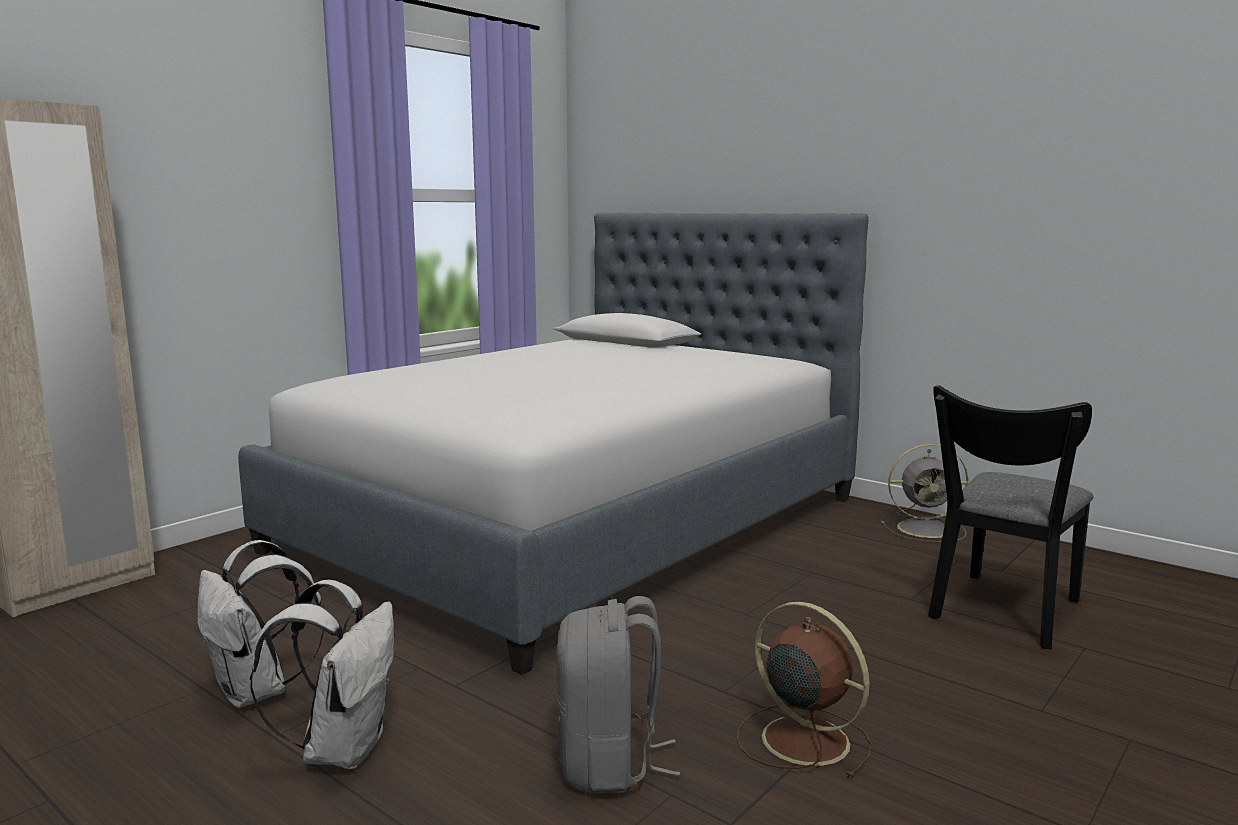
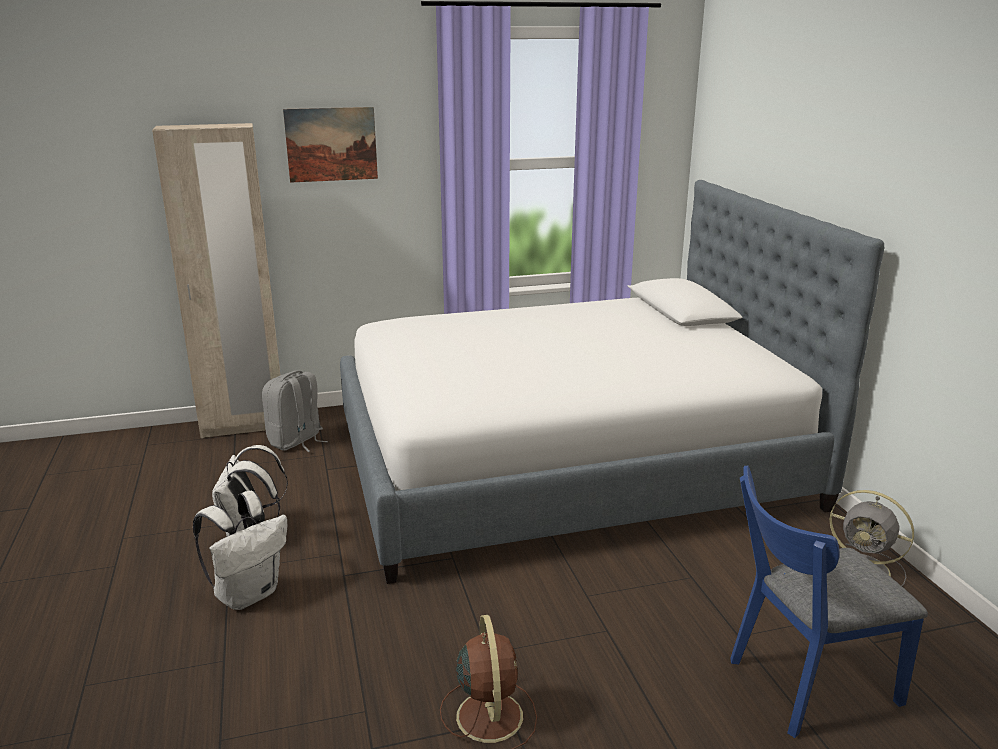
camera: 35 degrees right, 10 degrees up
grey backpack [556,596,680,794] -> grey backpack moved to [262,370,328,452]
black chair [928,385,1093,649] -> blue chair [730,466,928,738]
none -> picture [283,107,378,183]

